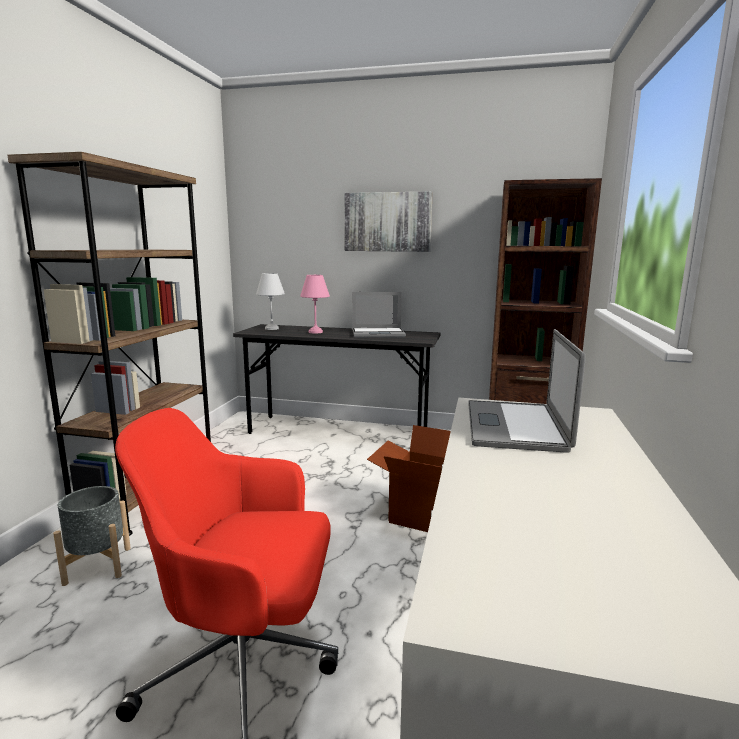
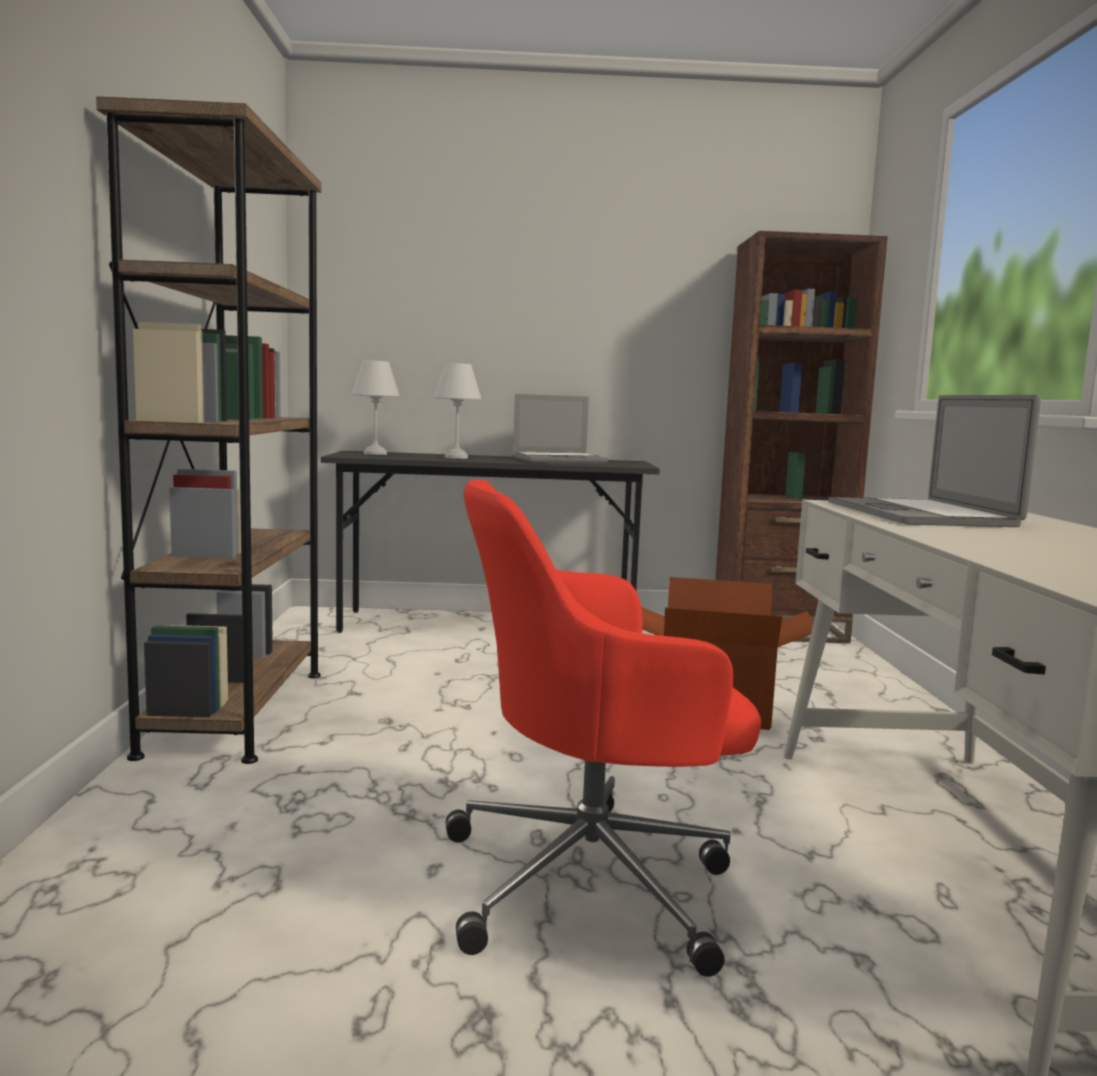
camera: 15 degrees left, 5 degrees down
grey planter [53,486,131,586] -> none
pink table lamp [300,275,330,334] -> white table lamp [434,363,481,459]
picture [344,191,433,252] -> none

